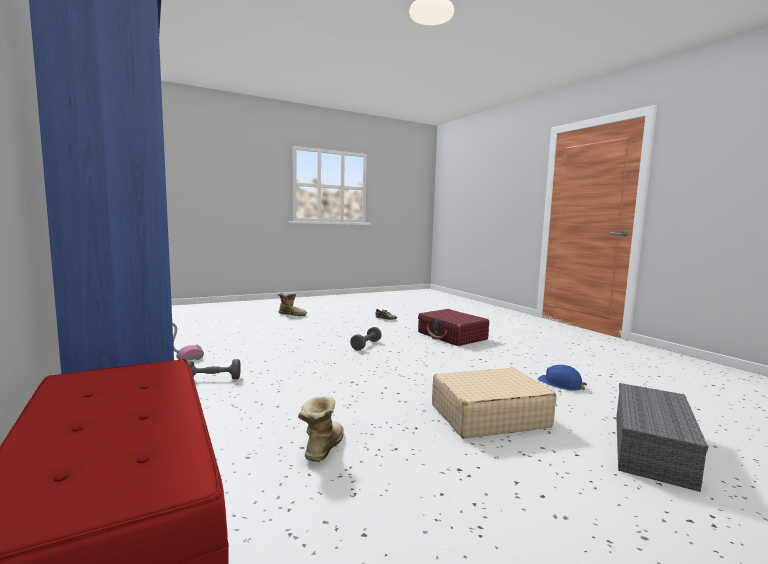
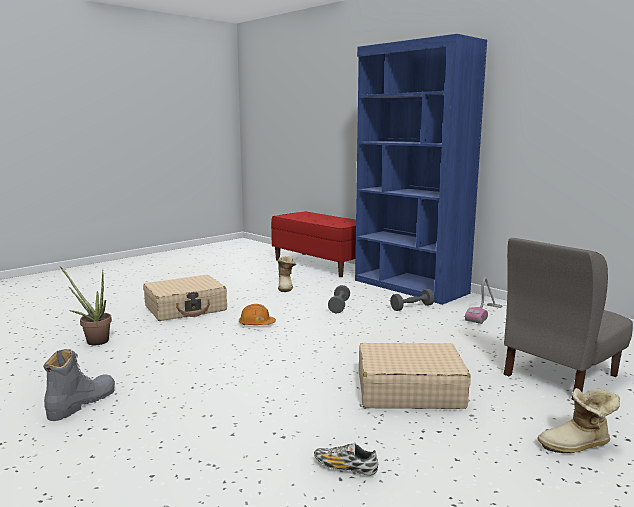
camera: 165 degrees right, 5 degrees up
grey dumbbell [350,327,381,351] -> grey dumbbell moved to [328,285,350,313]
red suitcase [418,309,489,346] -> none
blue hard hat [538,365,587,391] -> potted plant [60,266,112,345]
grey storage box [616,383,708,492] -> none
none -> grey boot [43,349,115,421]
none -> orange hard hat [239,304,276,325]
none -> beige suitcase [359,343,471,409]
none -> grey chair [503,238,633,400]

